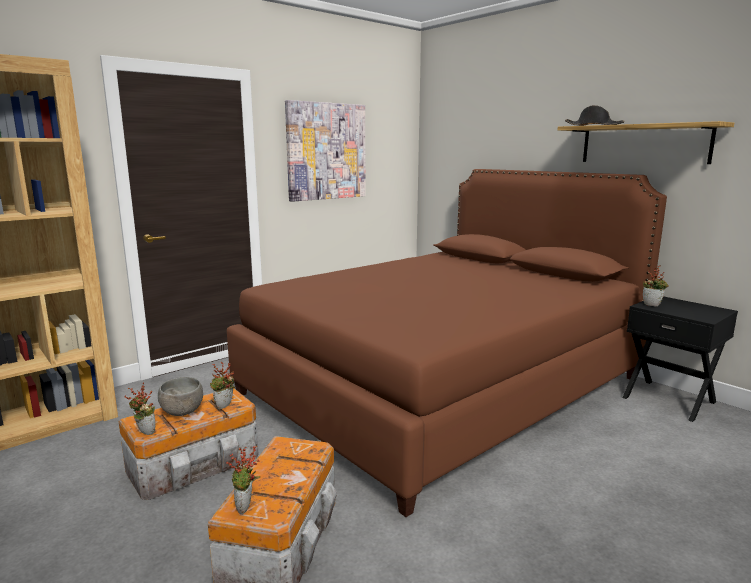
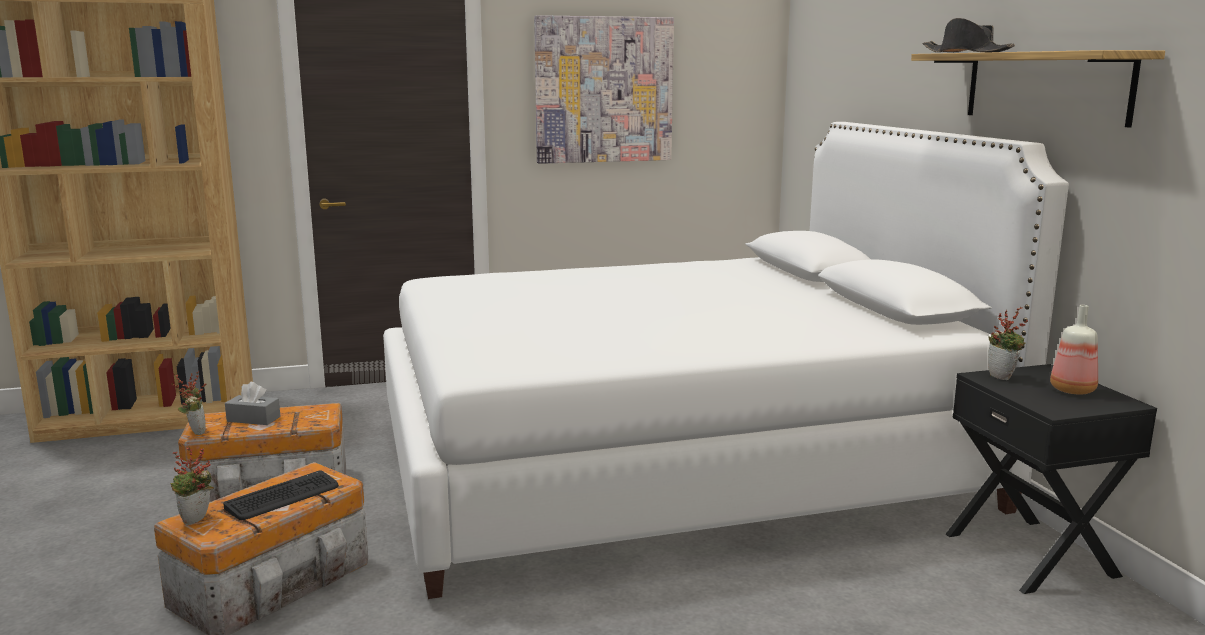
camera: 25 degrees right, 0 degrees up
grey bowl [158,377,203,416] -> grey tissue box [225,382,281,425]
potted plant [210,362,235,409] -> none
brown bed [227,169,667,517] -> white bed [383,122,1069,599]
none -> keyboard [223,470,339,520]
none -> bottle [1050,305,1098,395]

